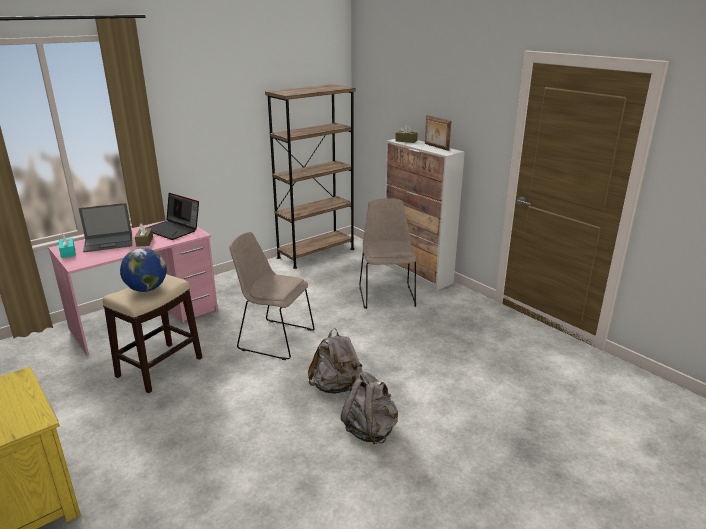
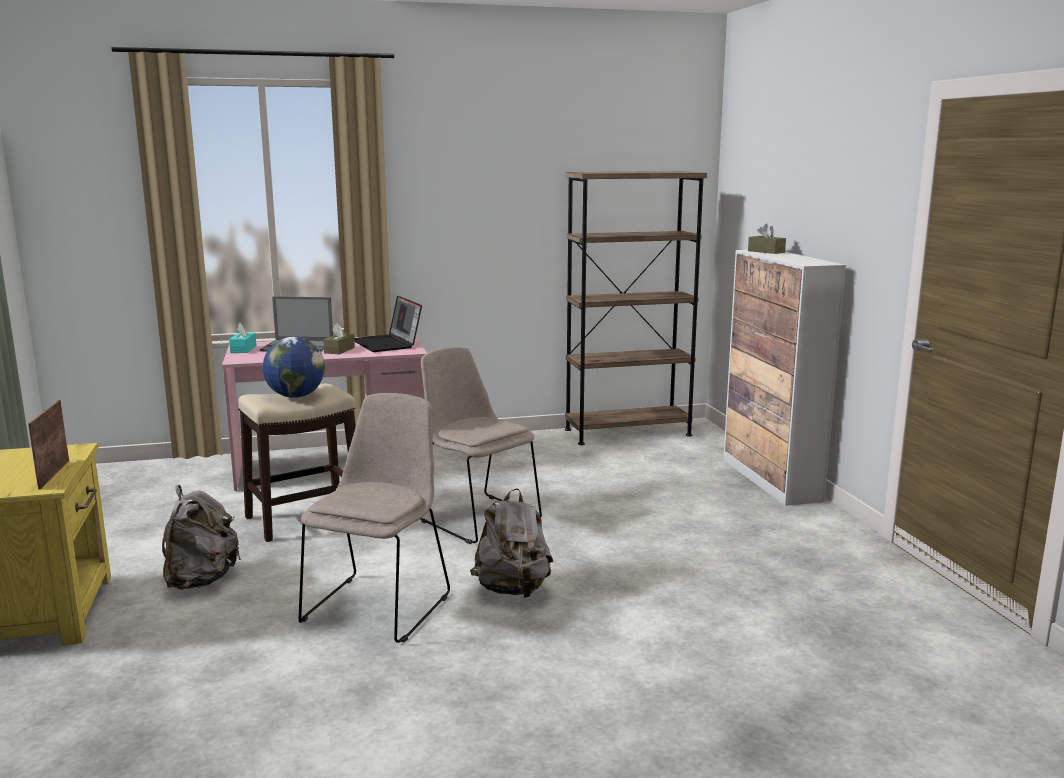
camera: 25 degrees right, 10 degrees down
grey backpack [341,372,398,444] -> grey backpack moved to [162,485,241,590]
beige chair [359,198,416,309] -> beige chair moved to [299,393,450,643]
picture frame [425,115,451,151] -> picture frame moved to [28,400,69,490]

